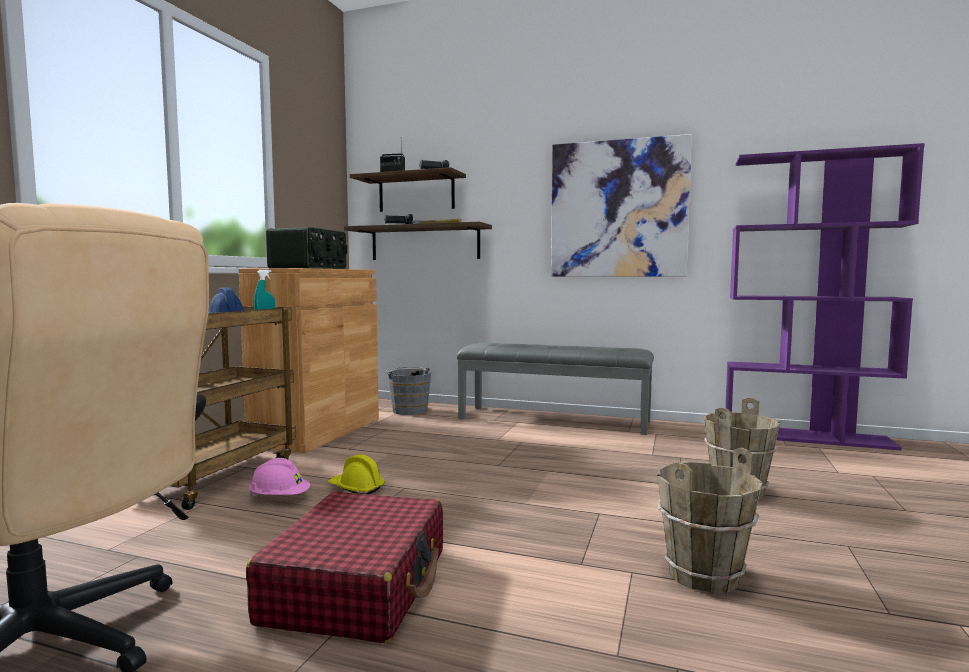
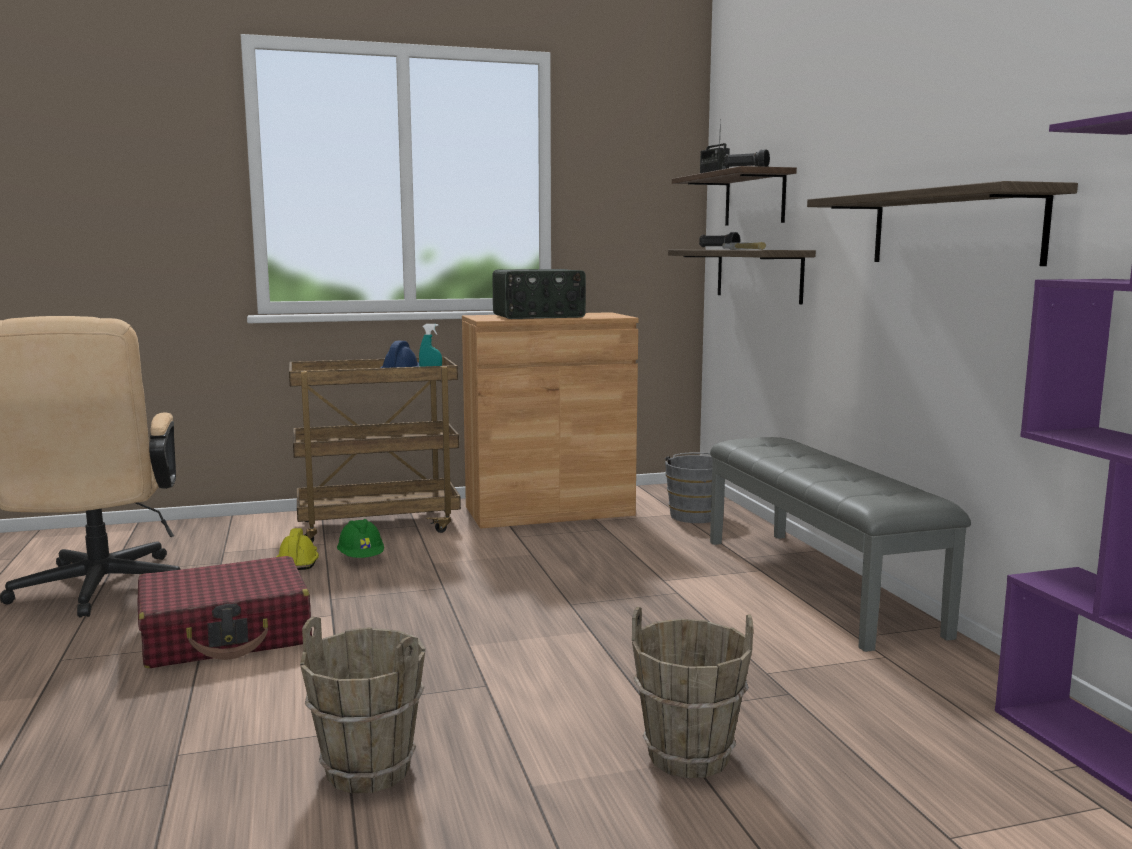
camera: 55 degrees right, 5 degrees up
pink hard hat [249,458,310,497] -> green hard hat [337,519,384,558]
yellow hard hat [328,454,385,494] -> yellow hard hat moved to [277,528,319,570]
picture [551,134,692,276] -> shelf [807,181,1078,266]

